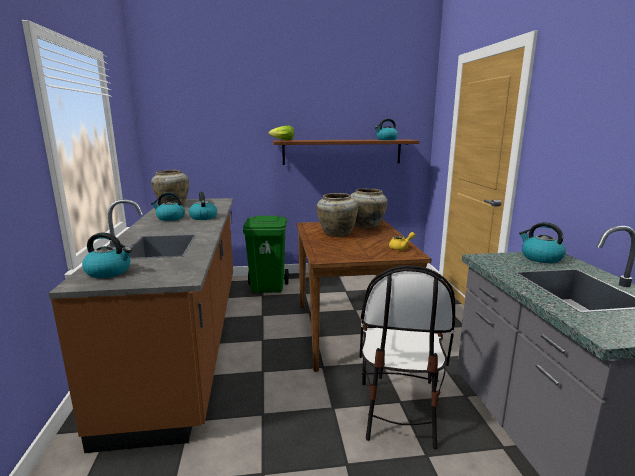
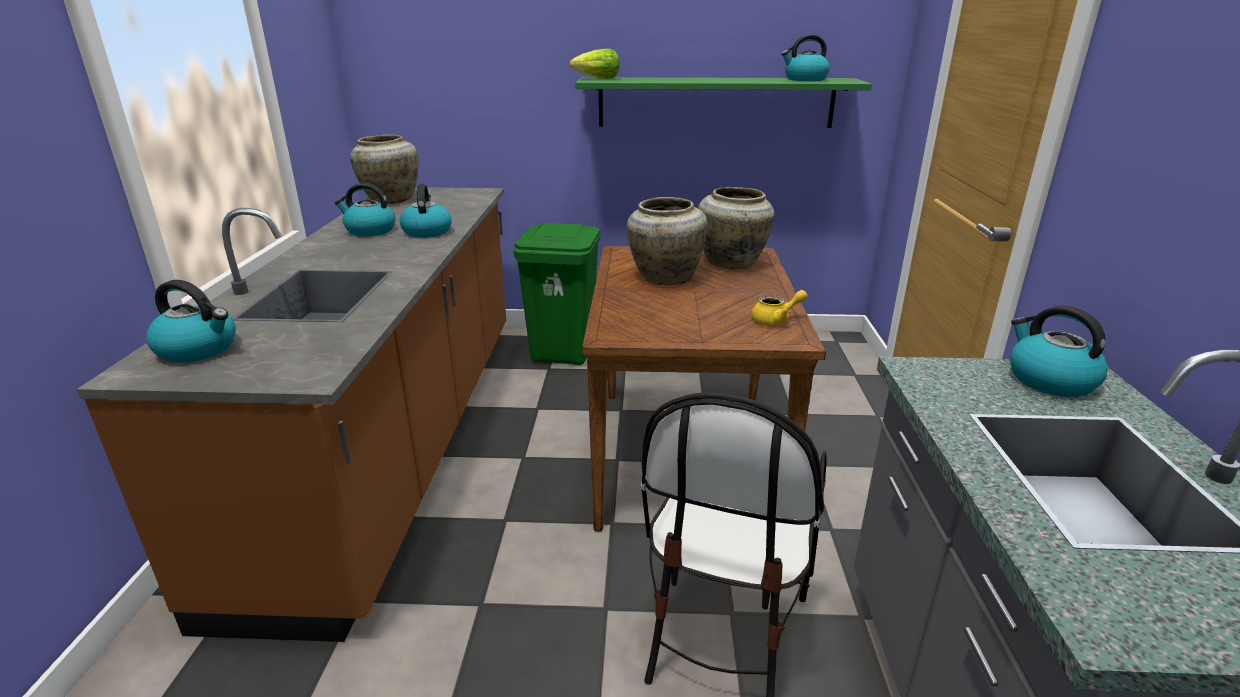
camera: 10 degrees right, 10 degrees up
brown shelf [273,139,420,165] -> green shelf [575,77,872,128]

